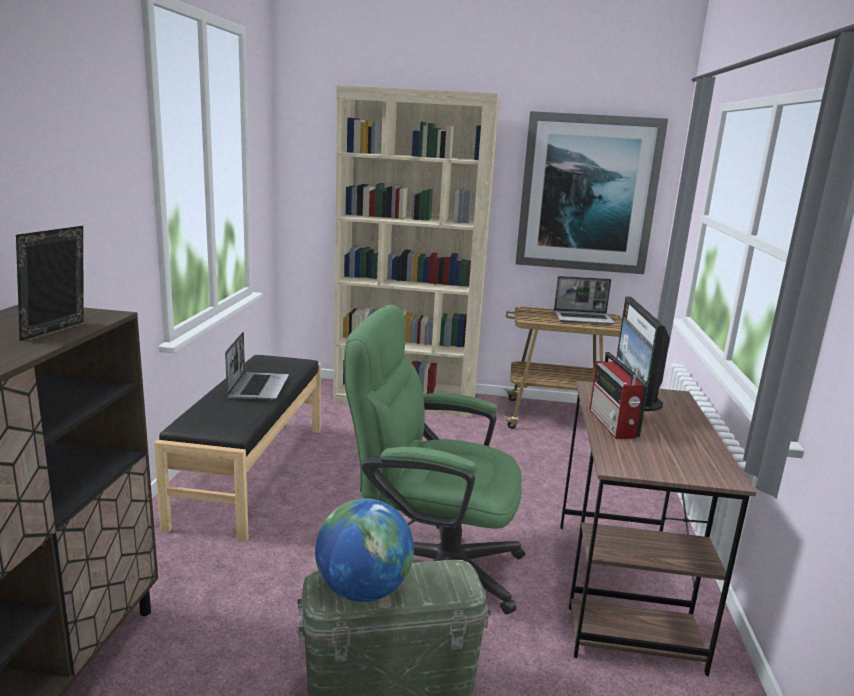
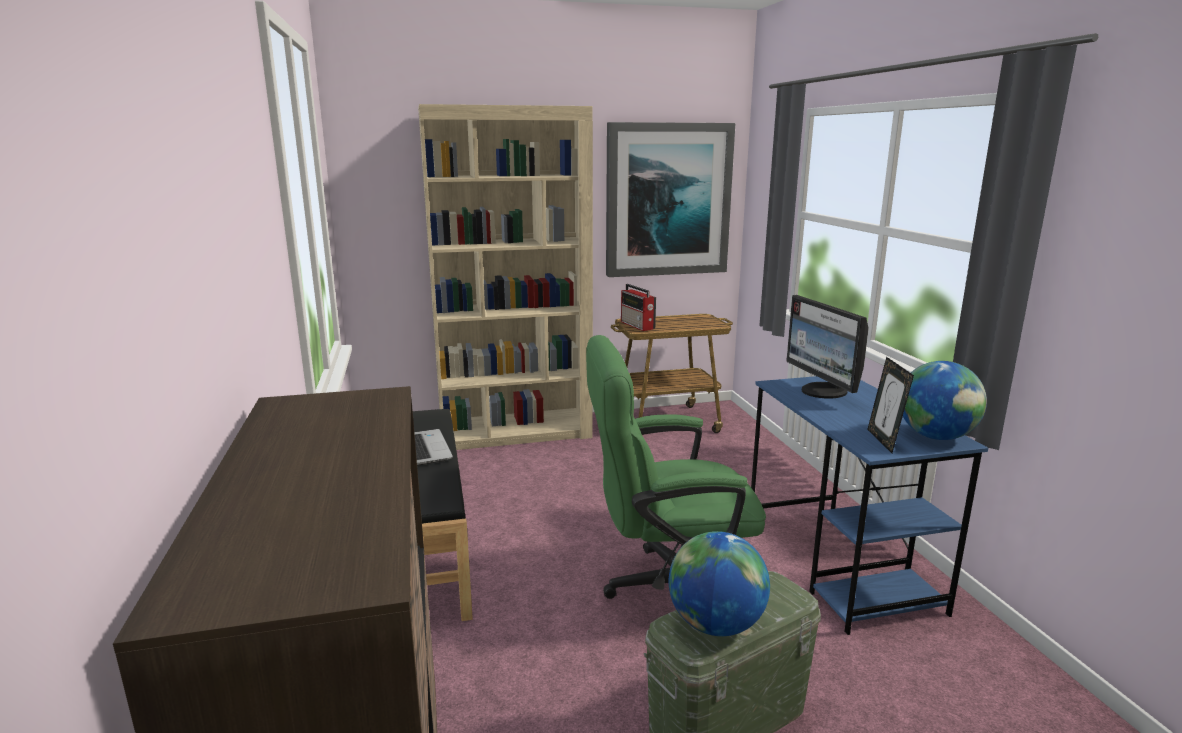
camera: 20 degrees left, 0 degrees up
picture frame [16,226,83,341] -> picture frame moved to [867,357,914,453]
laptop [554,276,615,325] -> none
brown desk [560,381,756,676] -> blue desk [751,376,988,635]
radio [589,352,648,439] -> radio moved to [621,284,656,331]
none -> globe [903,361,987,440]

